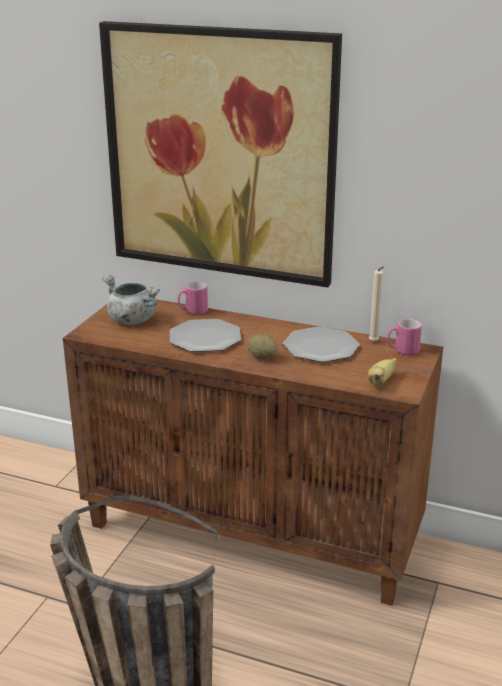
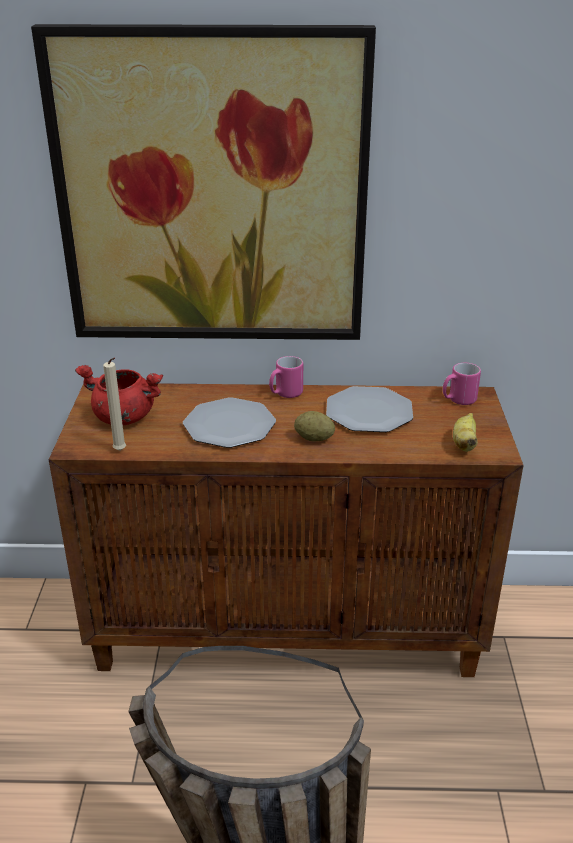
camera: 20 degrees left, 5 degrees up
grey cooking pot [102,275,160,325] -> red cooking pot [75,365,163,425]
pink mug [178,281,208,315] -> pink mug moved to [269,356,303,398]
beige candle [369,266,384,342] -> beige candle moved to [103,358,126,451]

